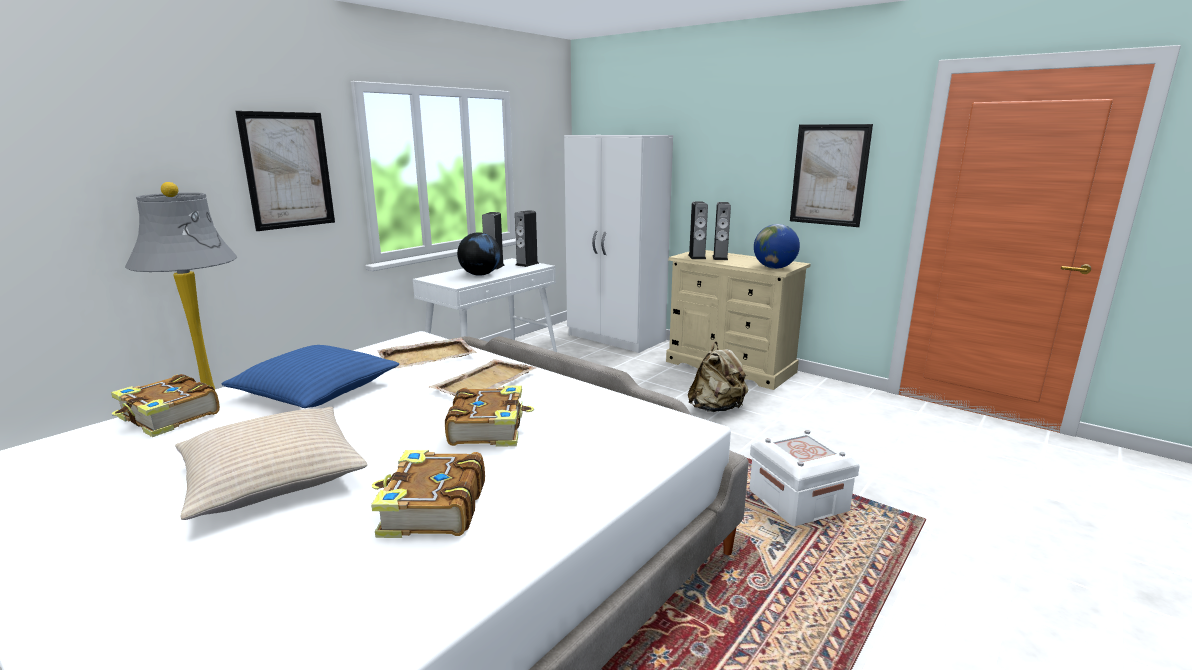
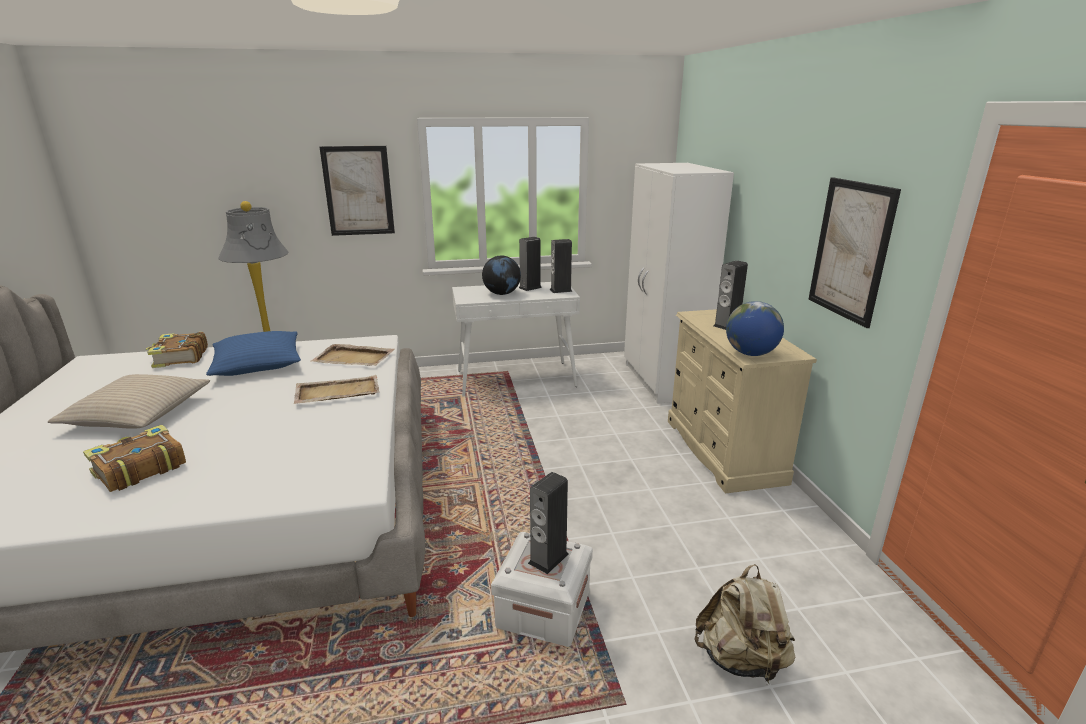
camera: 40 degrees right, 5 degrees up
book [445,385,534,447] -> none
speaker [688,202,708,259] -> speaker moved to [528,472,569,574]
beige backpack [688,341,748,412] -> beige backpack moved to [694,564,795,683]

